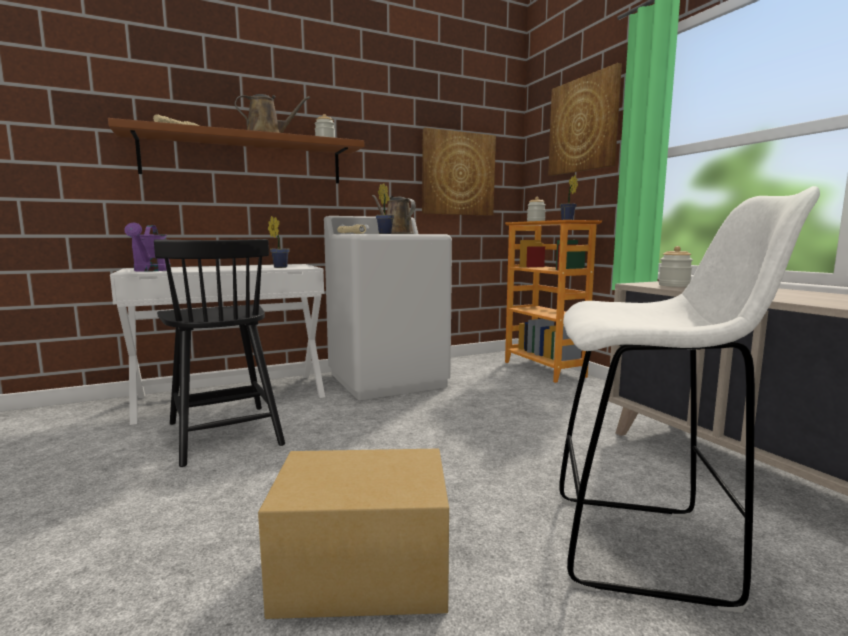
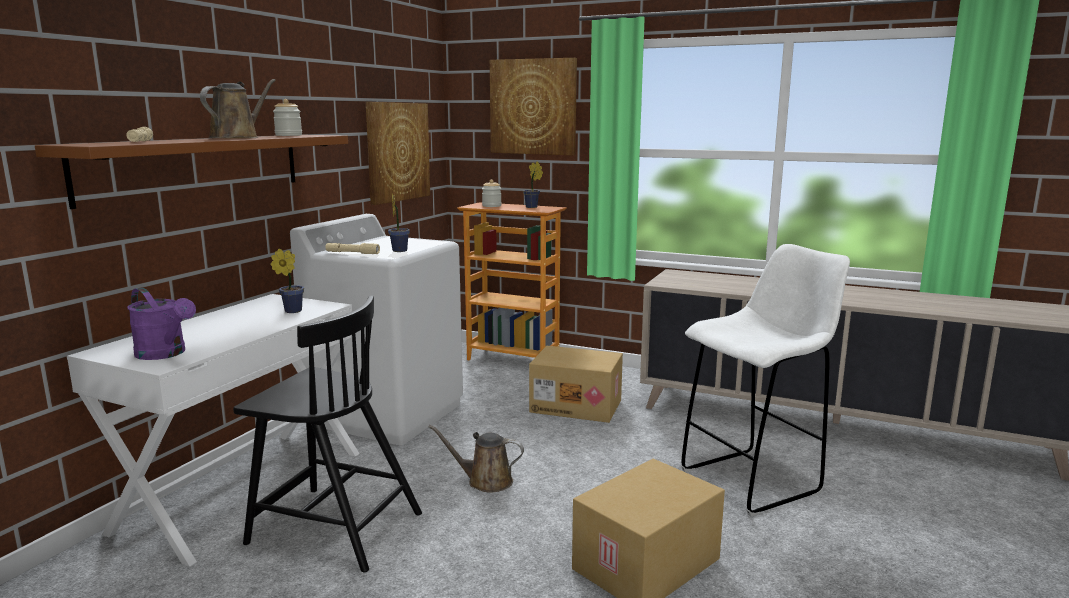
camera: 40 degrees left, 5 degrees up
brown watering can [372,195,416,234] -> brown watering can moved to [429,425,524,492]
jar [659,246,693,287] -> none
none -> cardboard box [529,346,623,423]

